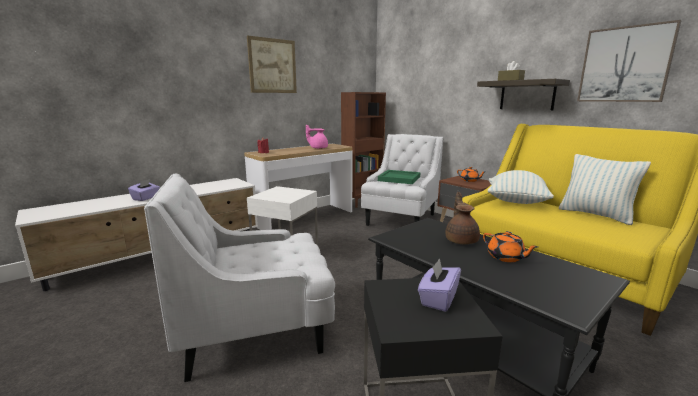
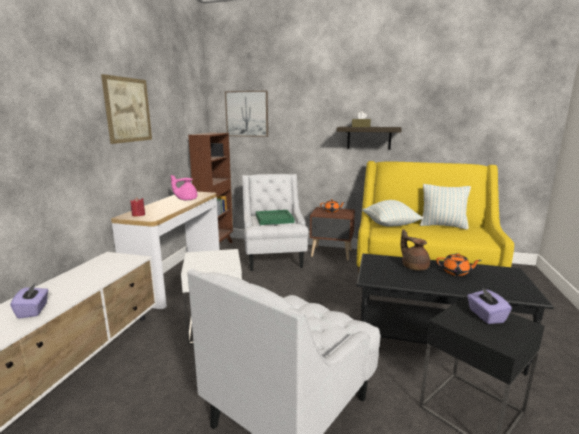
camera: 35 degrees left, 0 degrees up
picture [577,20,681,102] -> picture moved to [225,91,268,137]

